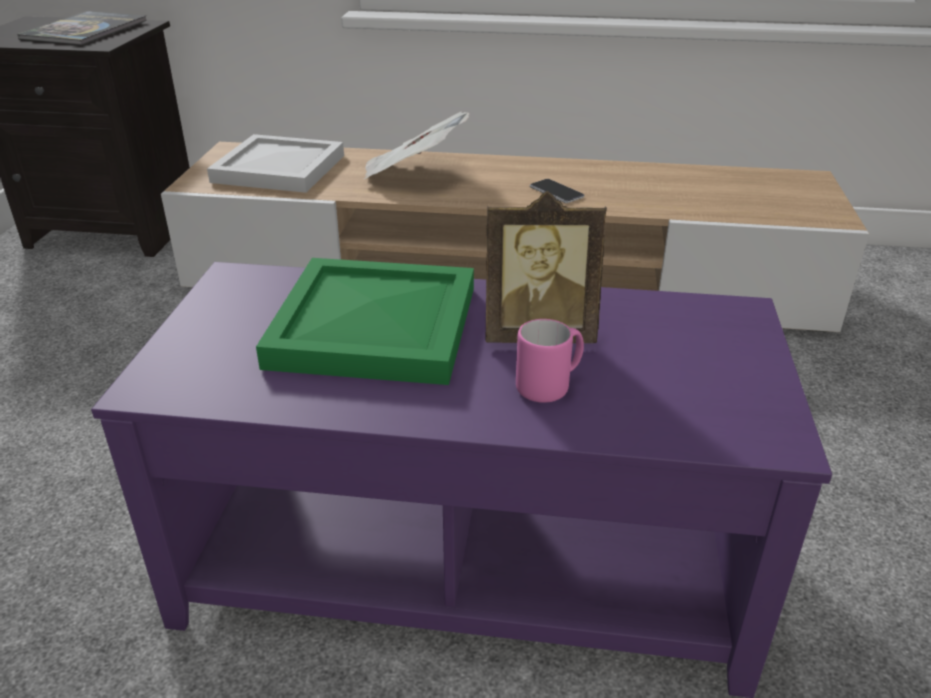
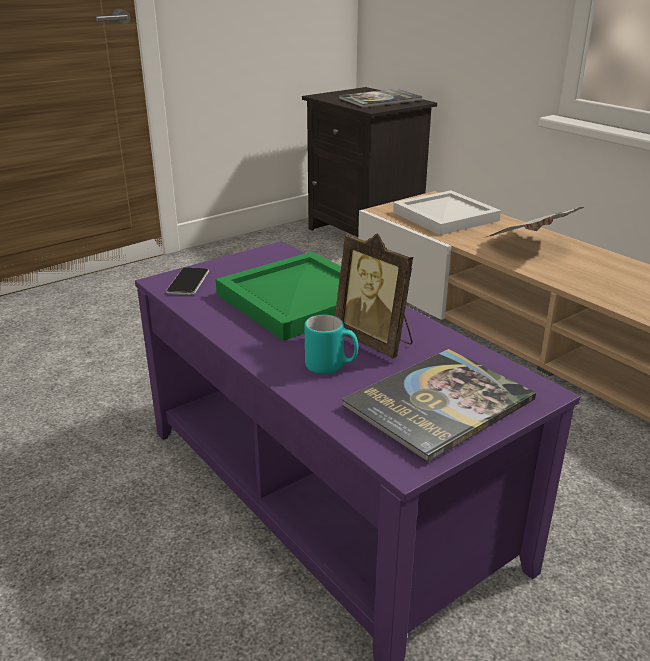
camera: 45 degrees right, 5 degrees down
pink mug [516,319,584,403] -> turquoise mug [305,315,358,374]
phone [530,179,584,203] -> phone moved to [166,267,209,295]
none -> book [341,349,536,463]

